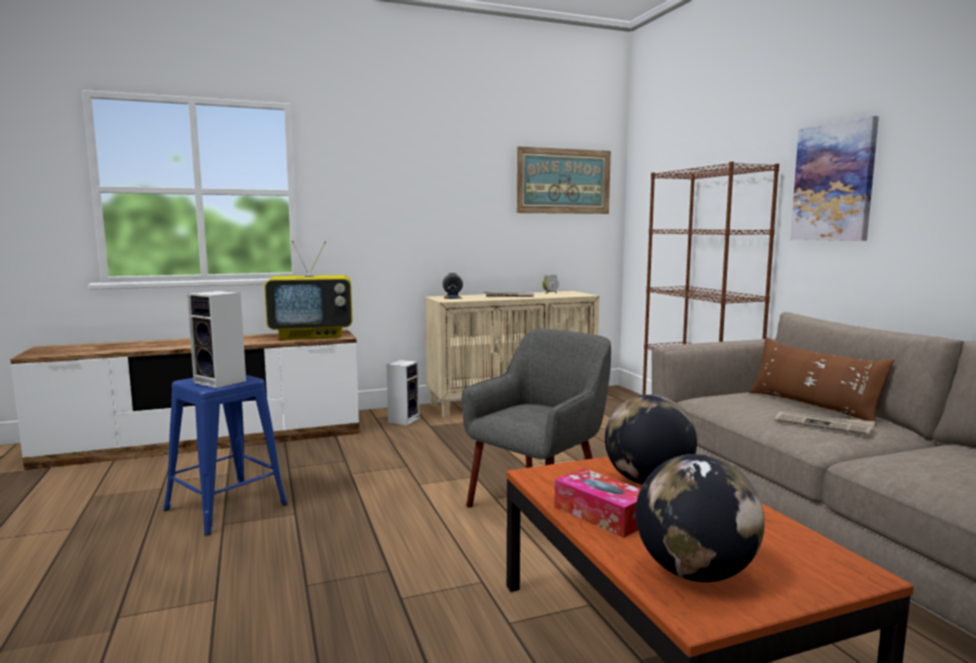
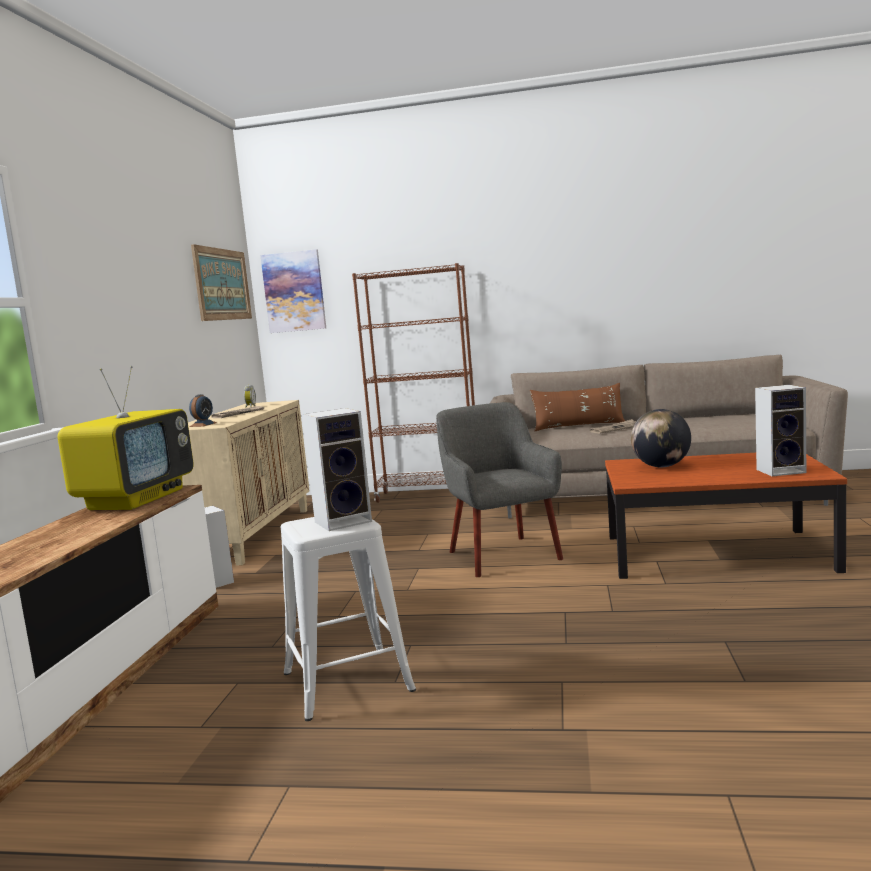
camera: 60 degrees left, 0 degrees up
blue stool [163,375,288,536] -> white stool [281,517,416,721]
tissue box [554,468,640,538] -> none
globe [636,454,765,582] -> speaker [755,385,806,476]
picture [790,116,879,241] -> picture moved to [260,249,326,333]

